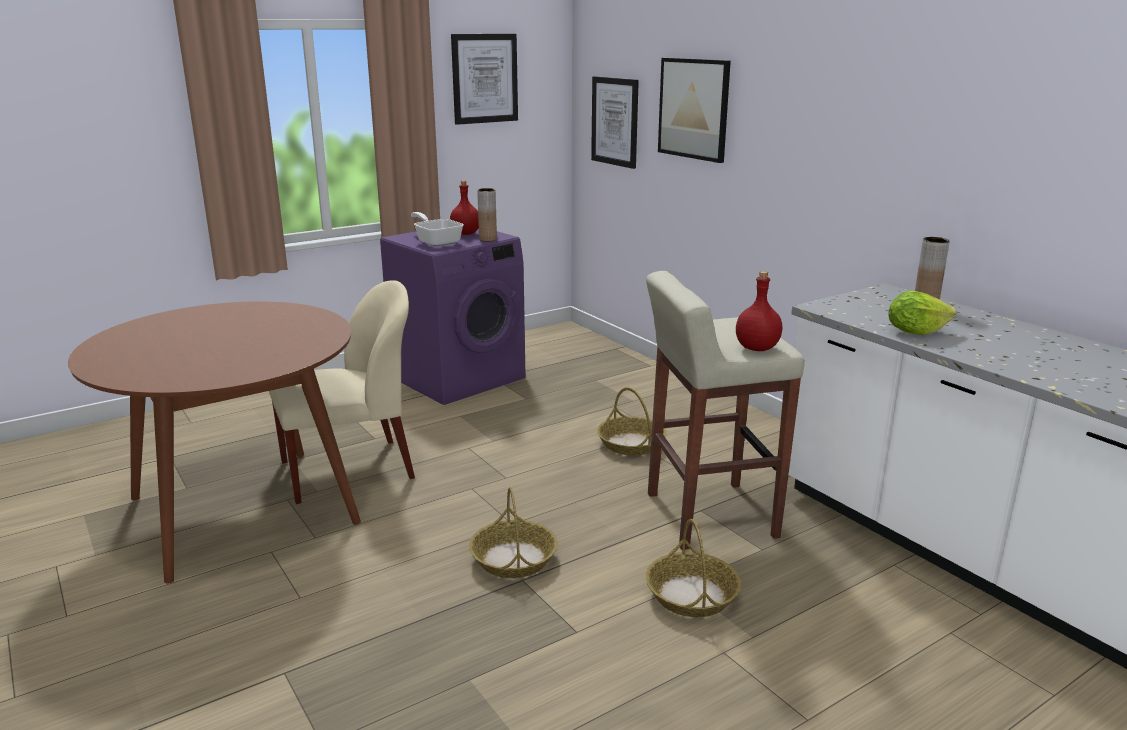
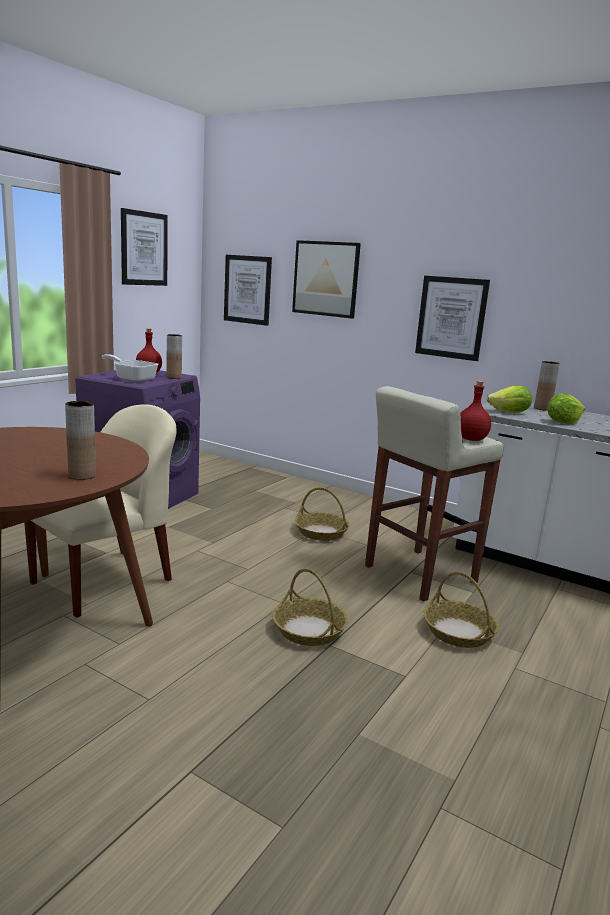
camera: 25 degrees left, 5 degrees down
none -> brown vase [65,401,96,480]
none -> picture [415,276,490,361]
none -> lettuce [487,385,532,413]

